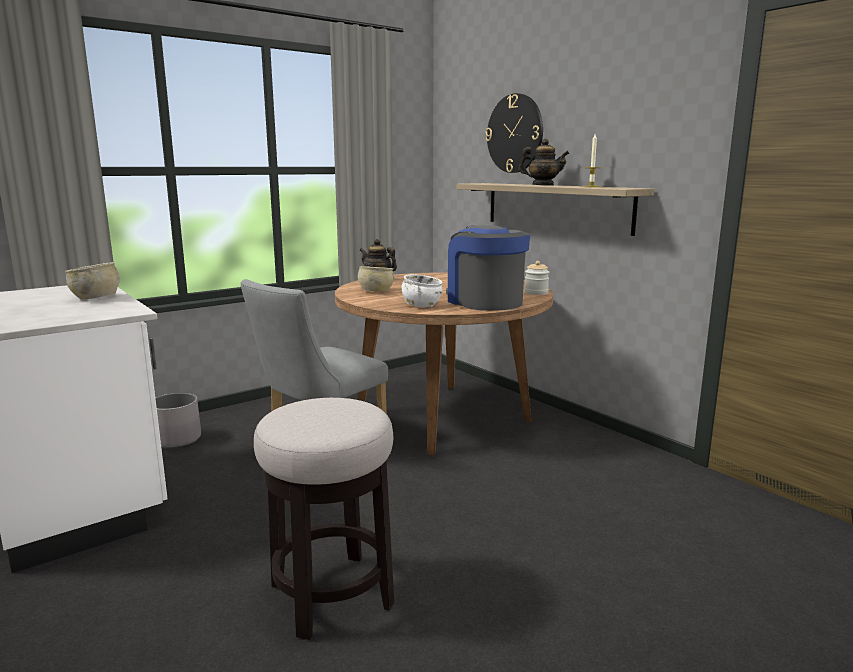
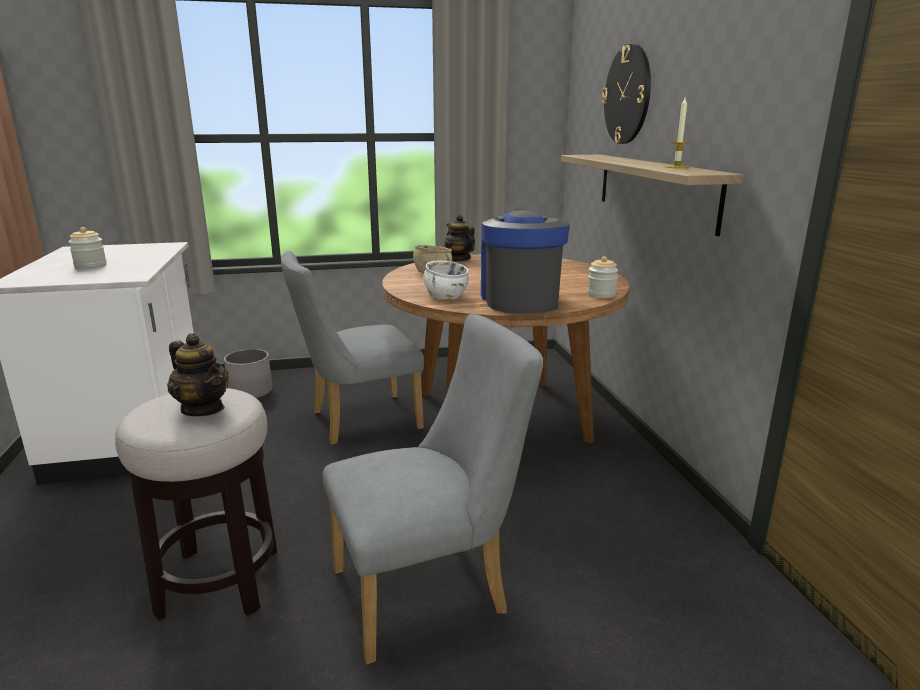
camera: 25 degrees right, 5 degrees up
beige bowl [65,262,120,299] -> none
teapot [519,139,570,185] -> teapot moved to [167,333,229,416]
none -> jar [69,227,107,270]
none -> grey chair [323,314,543,664]

